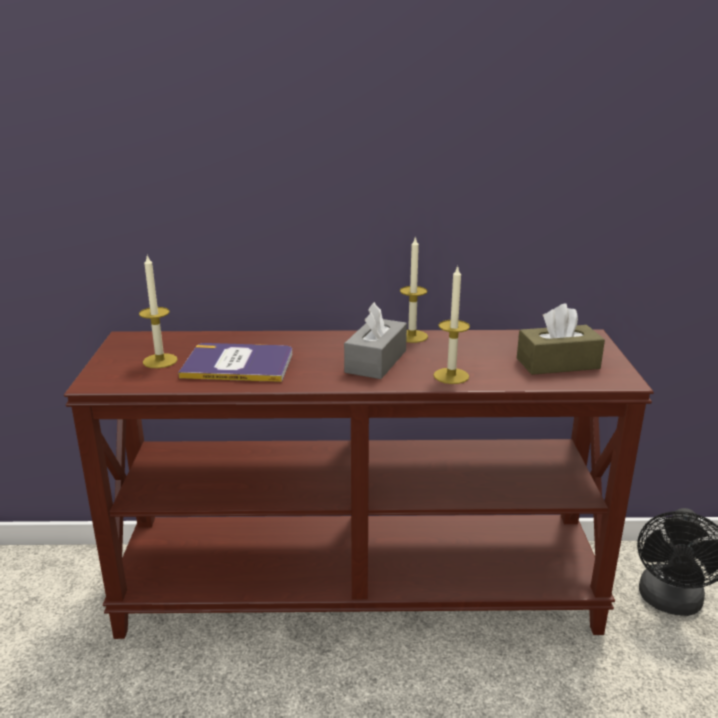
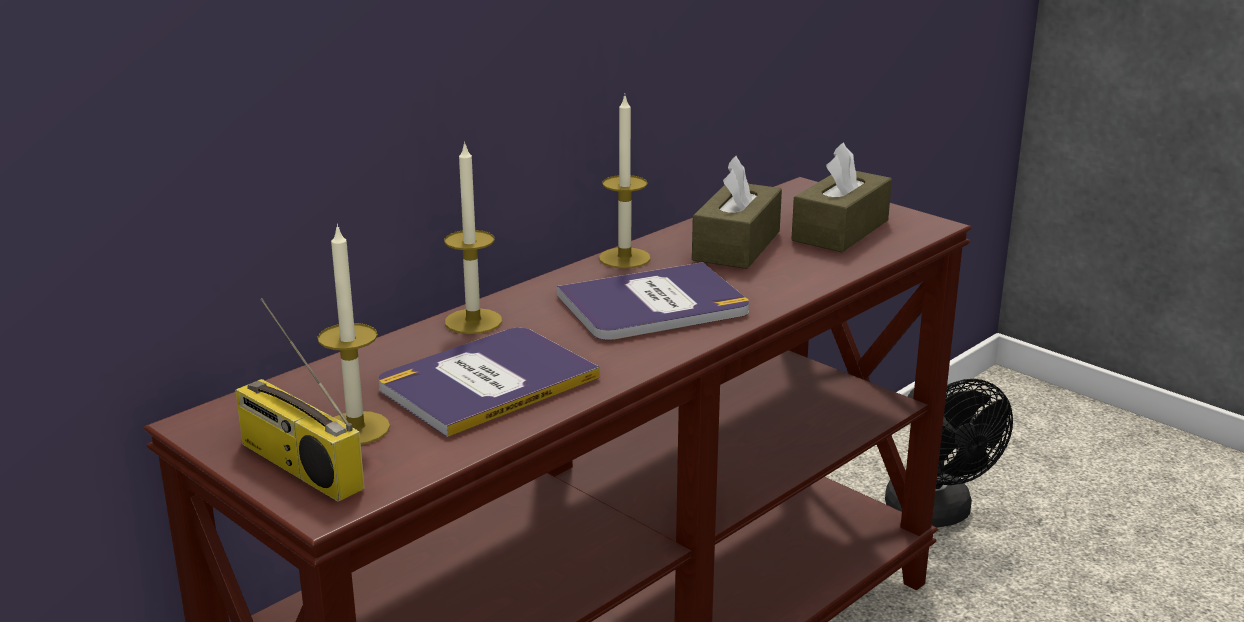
camera: 45 degrees left, 0 degrees up
grey tissue box [344,302,407,379] -> book [557,262,749,340]
candle [433,265,470,384] -> candle moved to [444,141,502,334]
none -> radio [235,298,365,502]
none -> brown tissue box [692,156,782,269]

